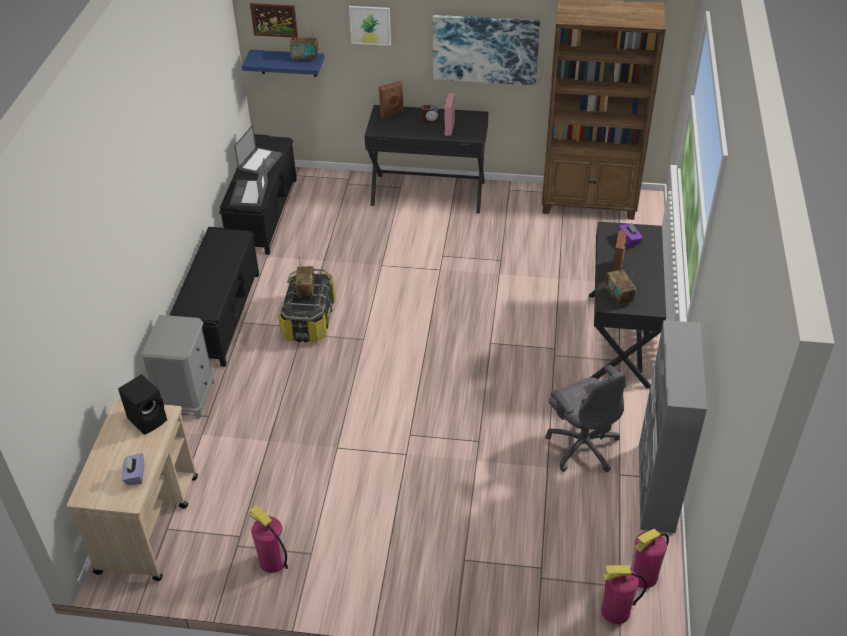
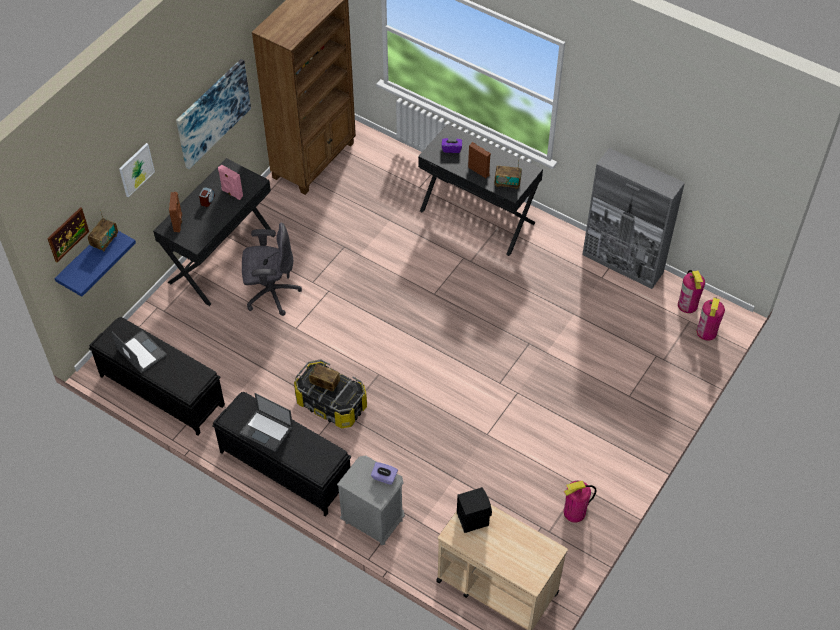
camera: 65 degrees left, 10 degrees up
purple tissue box [122,453,144,485] -> purple tissue box moved to [371,462,398,485]
laptop [230,158,268,206] -> laptop moved to [240,393,293,452]
grey office chair [545,365,627,472] -> grey office chair moved to [242,223,302,316]

